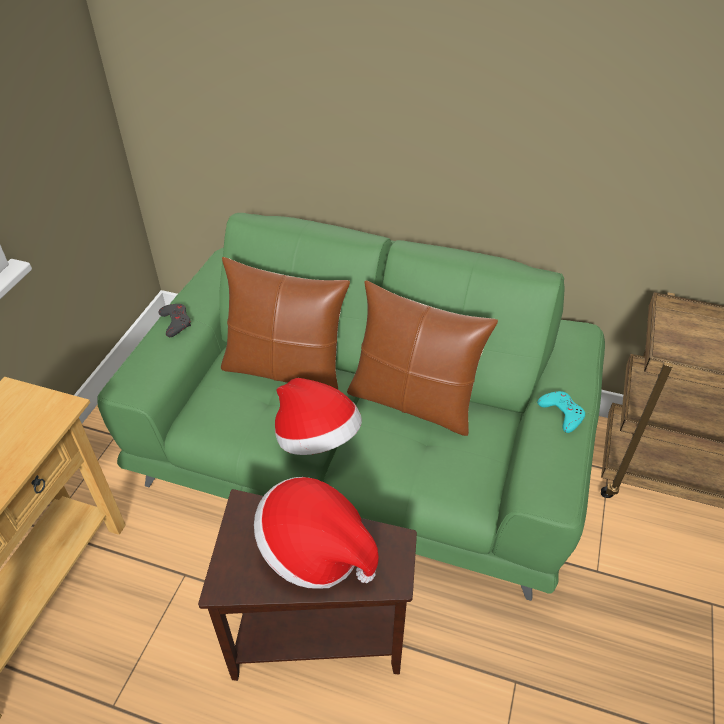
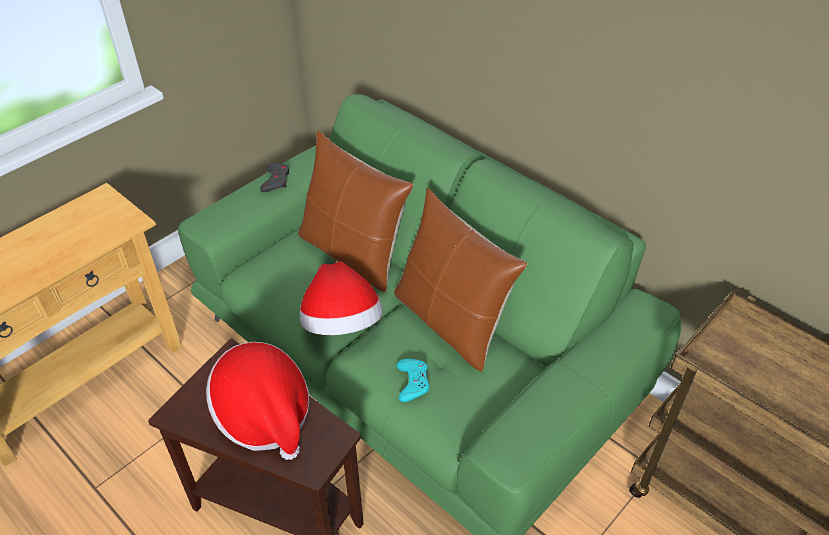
camera: 25 degrees right, 0 degrees up
turquoise game controller [537,391,585,433] -> turquoise game controller moved to [397,359,430,402]

